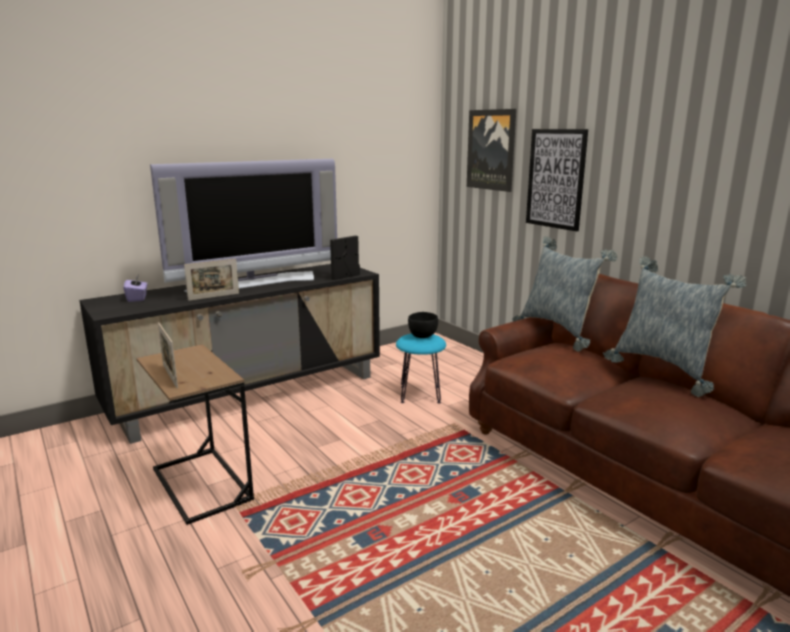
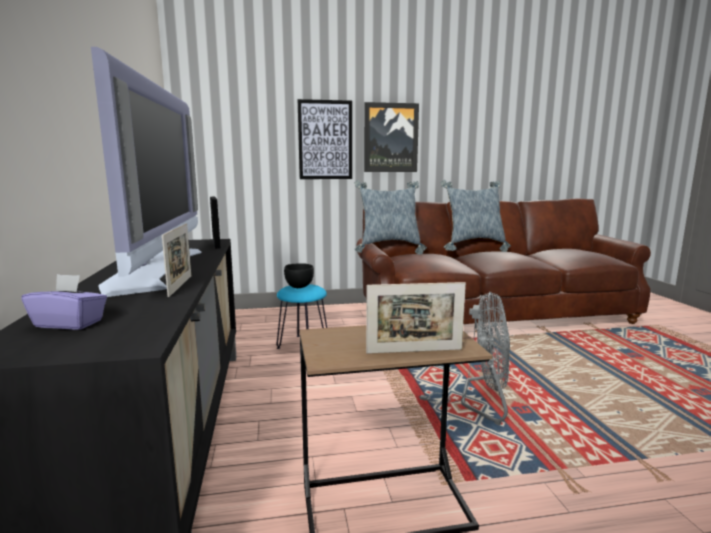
camera: 65 degrees left, 5 degrees down
picture [467,109,516,192] -> picture moved to [364,102,419,172]
none -> grey fan [419,292,510,425]

